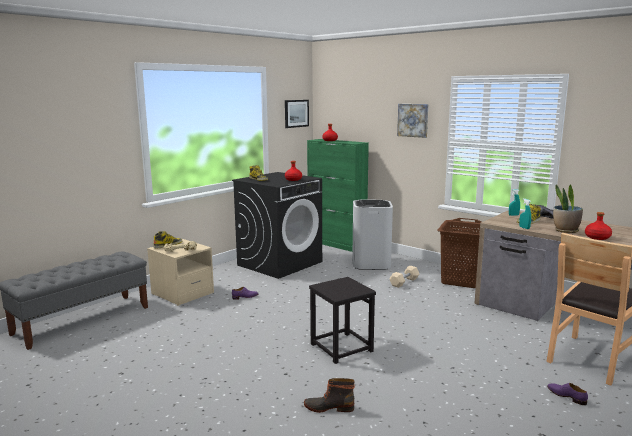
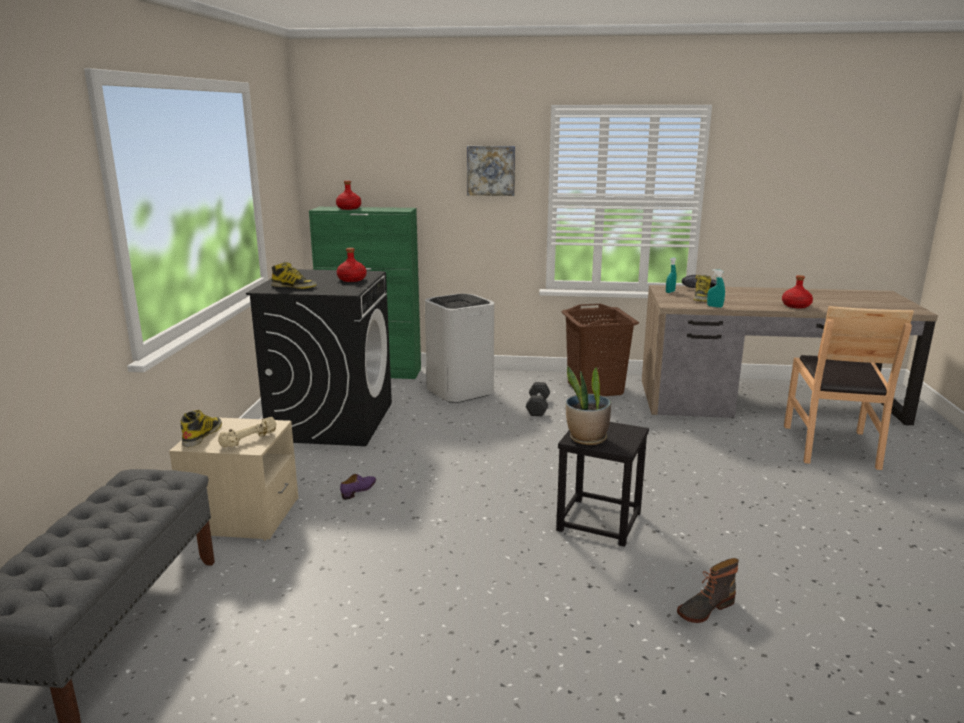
camera: 35 degrees left, 5 degrees up
picture [285,100,309,128] -> none
beige dumbbell [389,266,419,288] -> black dumbbell [526,382,550,416]
purple shoe [547,383,588,405] -> none
potted plant [553,184,583,233] -> potted plant moved to [566,366,611,445]

